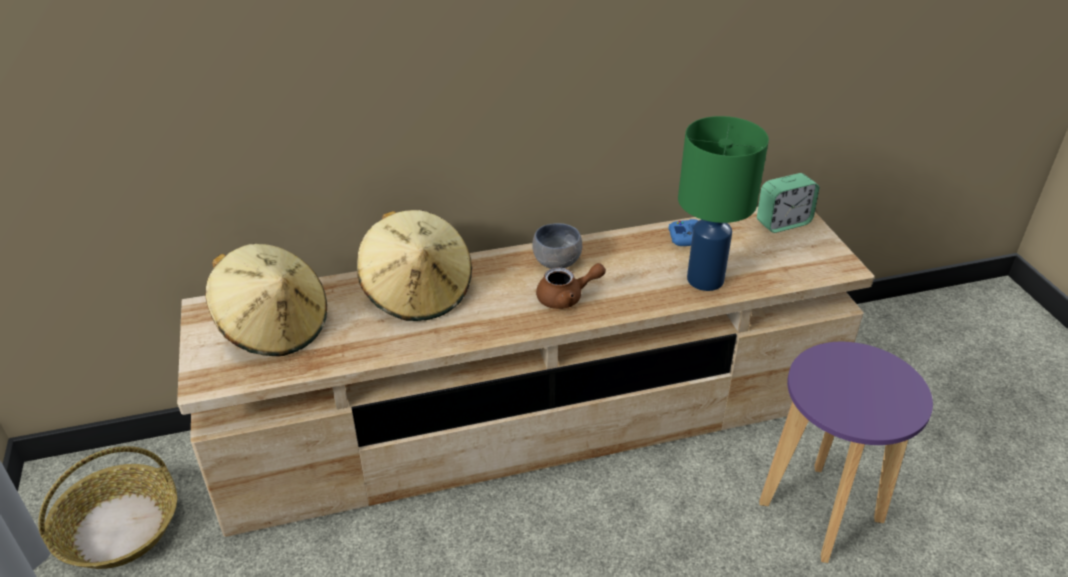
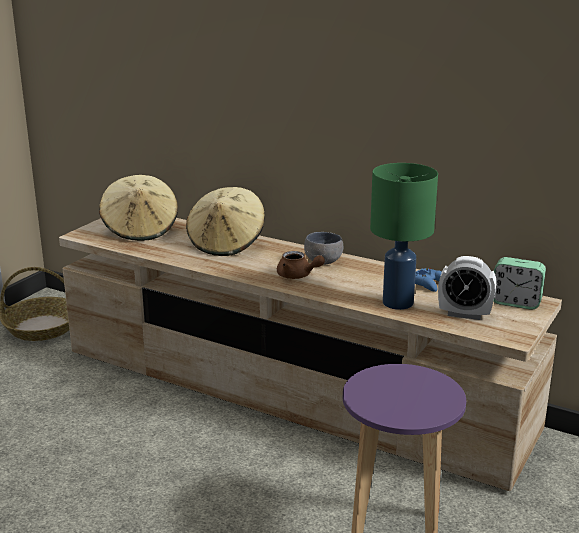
camera: 45 degrees right, 15 degrees down
none -> alarm clock [438,256,496,320]

